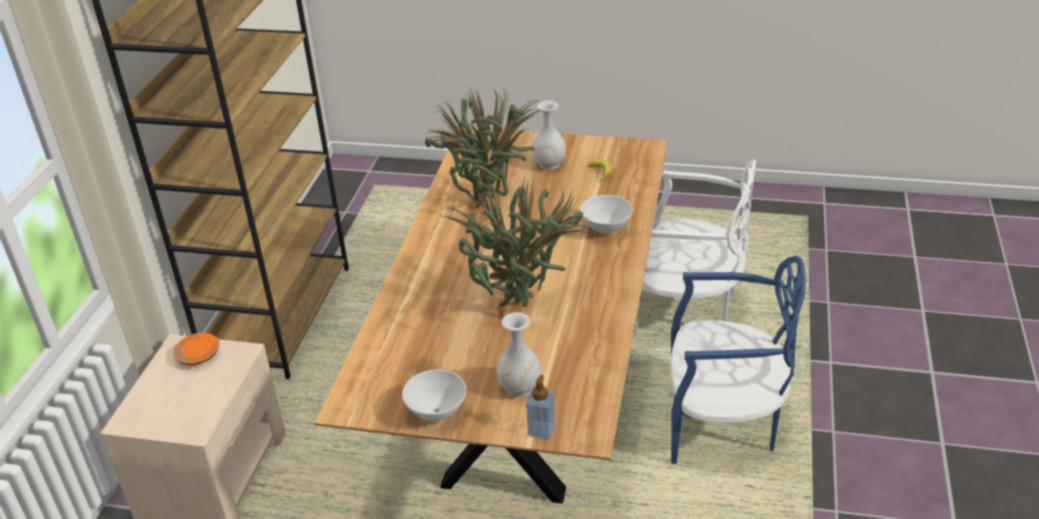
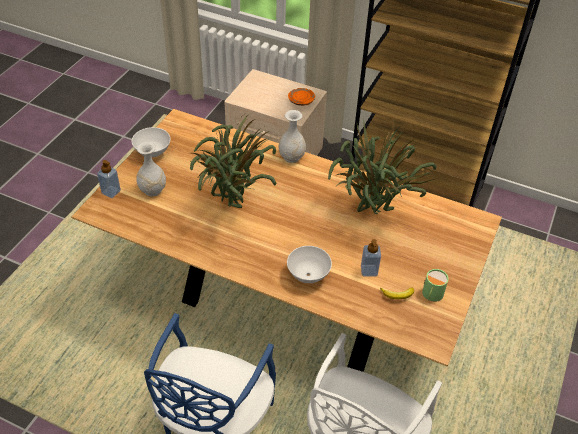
camera: 100 degrees right, 10 degrees up
white vase [532,100,566,170] -> white vase moved to [279,110,306,163]
none -> soap dispenser [361,239,381,277]
none -> green mug [422,269,448,302]

